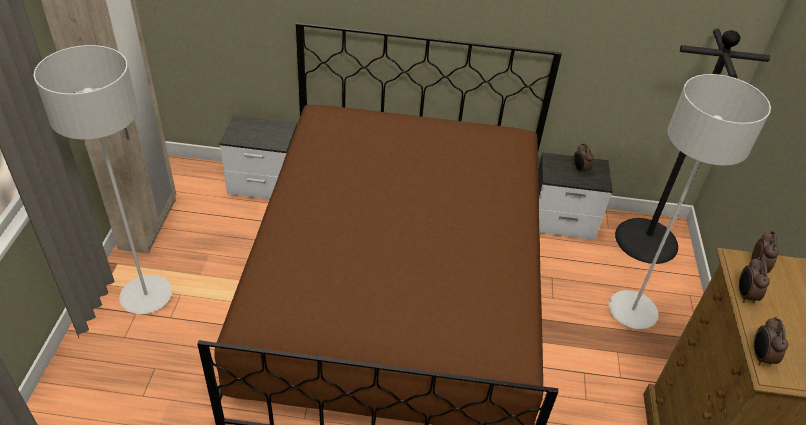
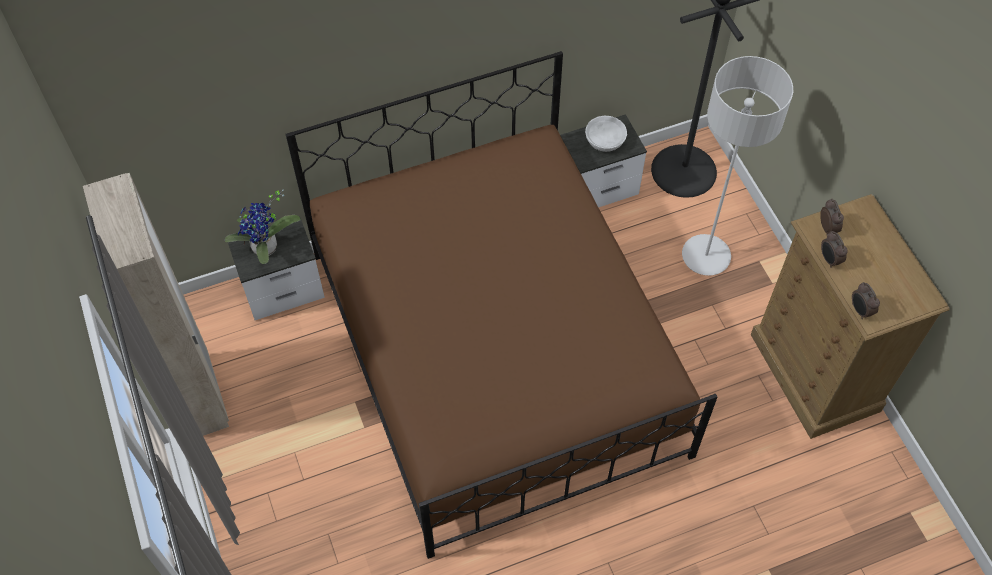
camera: 25 degrees left, 15 degrees up
grey floor lamp [34,45,172,314] -> none
alarm clock [573,143,594,175] -> white bowl [585,116,627,152]
none -> potted plant [225,189,301,264]

